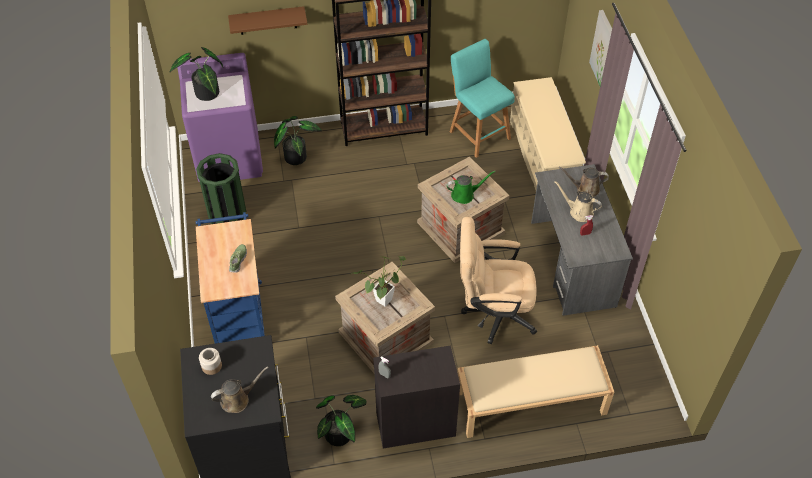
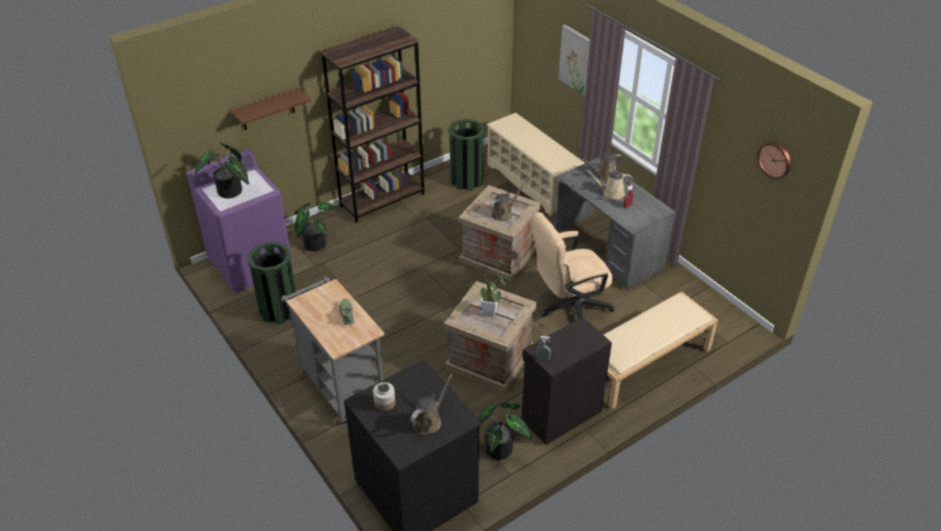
camera: 25 degrees left, 10 degrees down
blue cart [196,212,265,344] -> grey cart [281,277,385,425]
green watering can [447,171,496,204] -> brown watering can [489,182,526,221]
turquoise stool [450,39,515,158] -> green trash can [448,119,485,191]
none -> wall clock [757,142,791,179]

